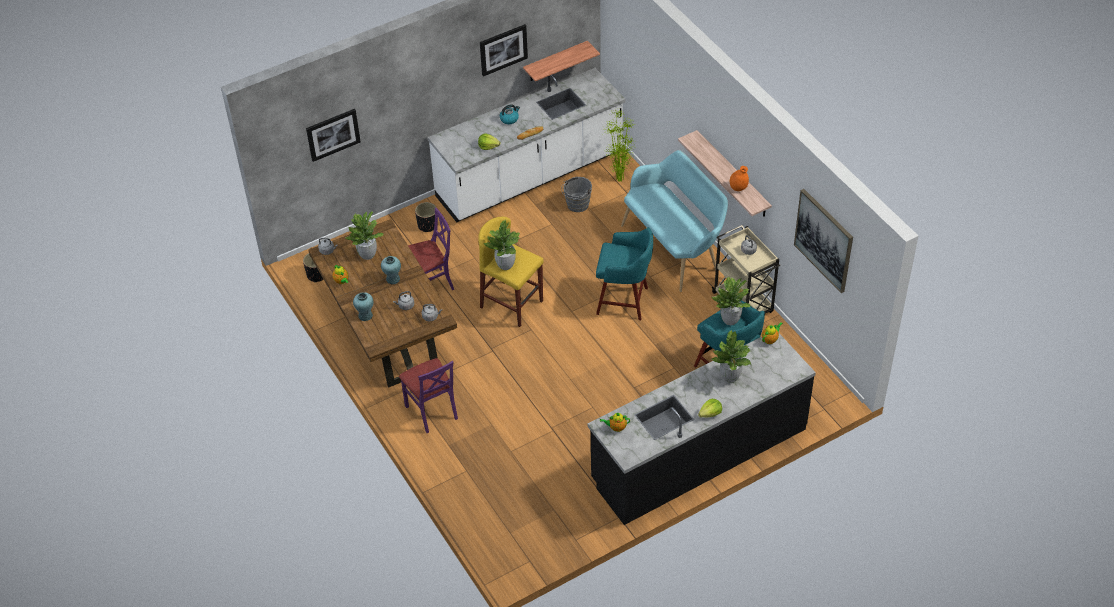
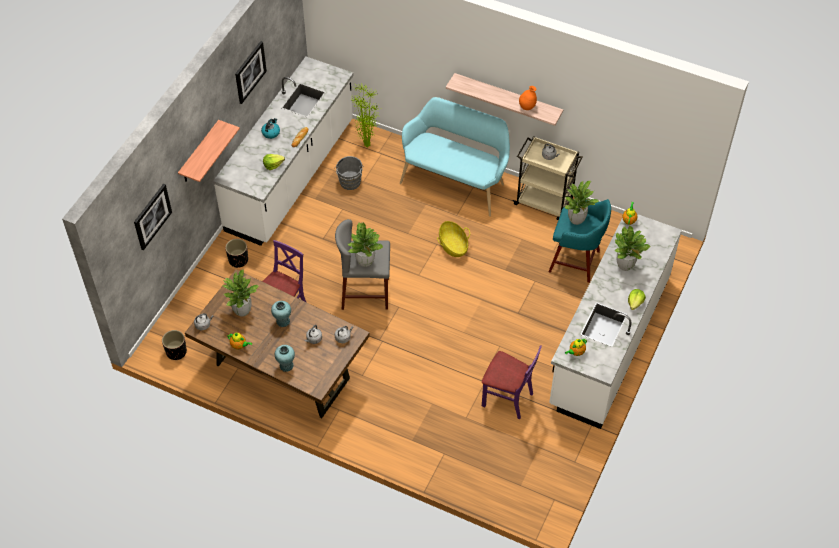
camera: 35 degrees left, 5 degrees up
purple chair [399,358,458,433] -> purple chair moved to [482,345,542,419]
yellow stool [478,217,544,327] -> grey stool [335,219,390,310]
shelf [523,41,600,81] -> shelf moved to [178,120,240,182]
black counter [588,332,816,525] -> white counter [549,214,682,429]
turquoise stool [596,227,653,320] -> basket [437,221,470,257]
picture [794,189,853,293] -> none

